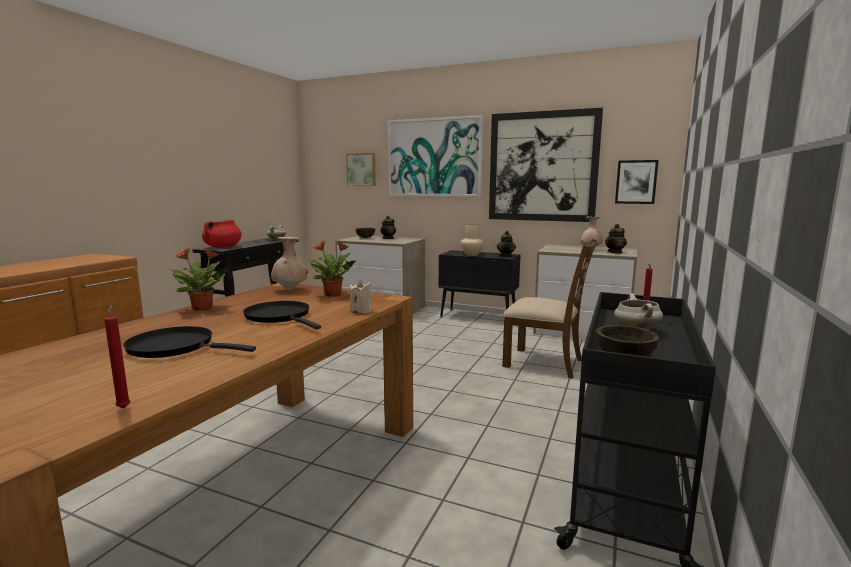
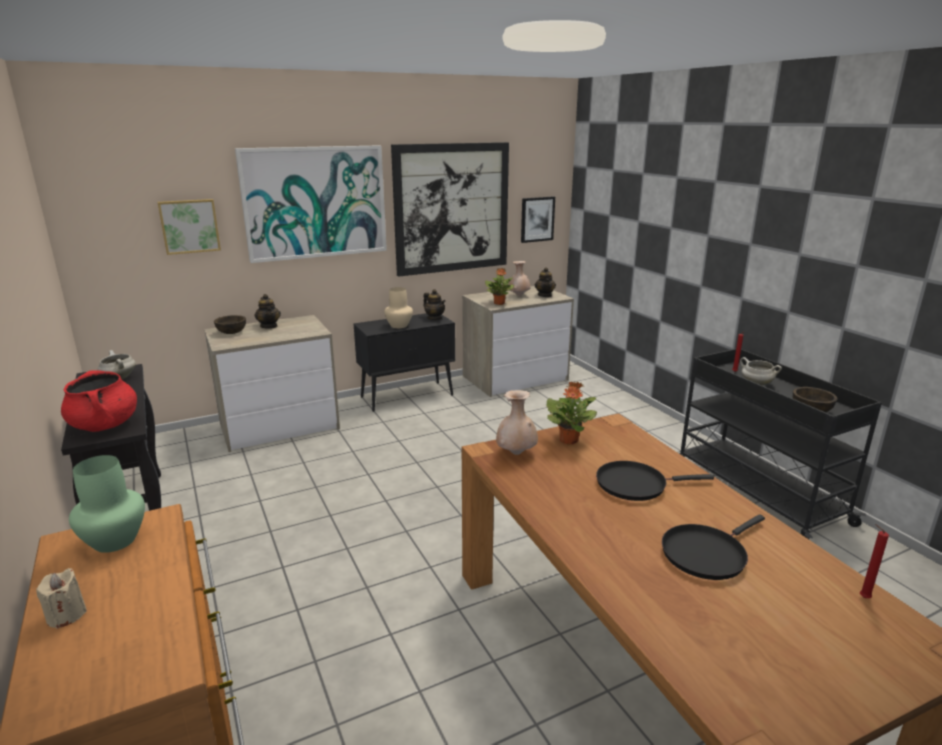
camera: 50 degrees left, 10 degrees up
potted plant [169,248,228,311] -> potted plant moved to [485,268,514,305]
beige candle [350,280,372,313] -> beige candle moved to [36,568,87,629]
brown chair [502,239,596,379] -> none
none -> green vase [69,455,145,553]

